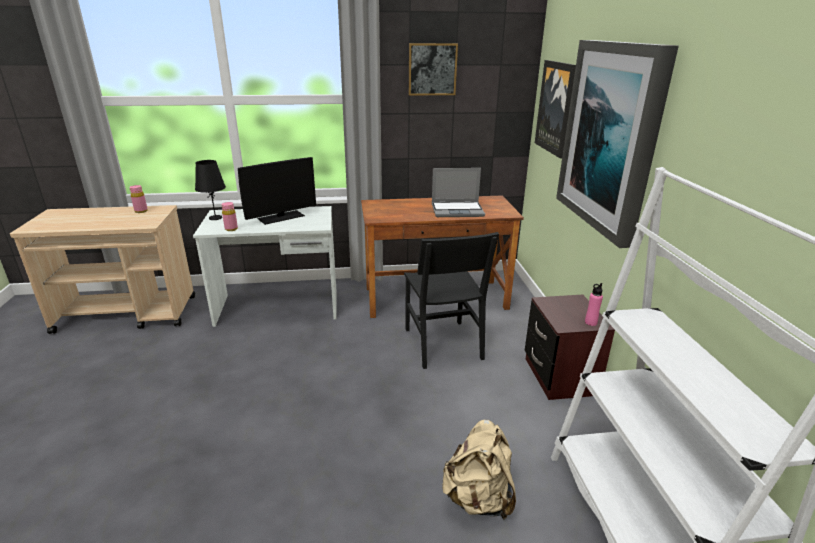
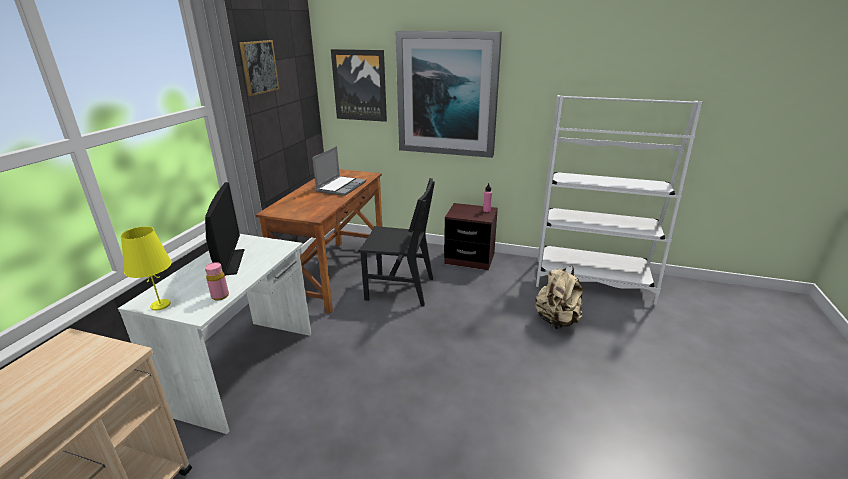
camera: 65 degrees left, 0 degrees up
pink bottle [130,185,148,213] -> none
black table lamp [195,160,226,220] -> yellow table lamp [120,226,172,310]

